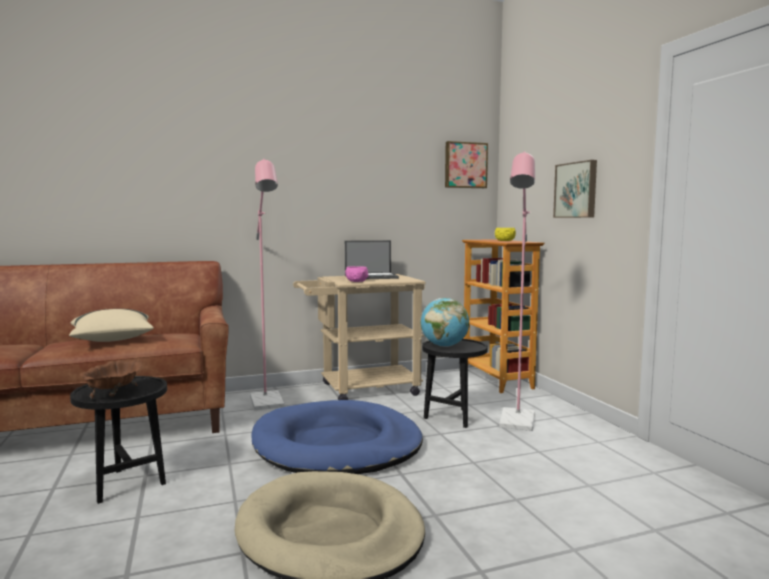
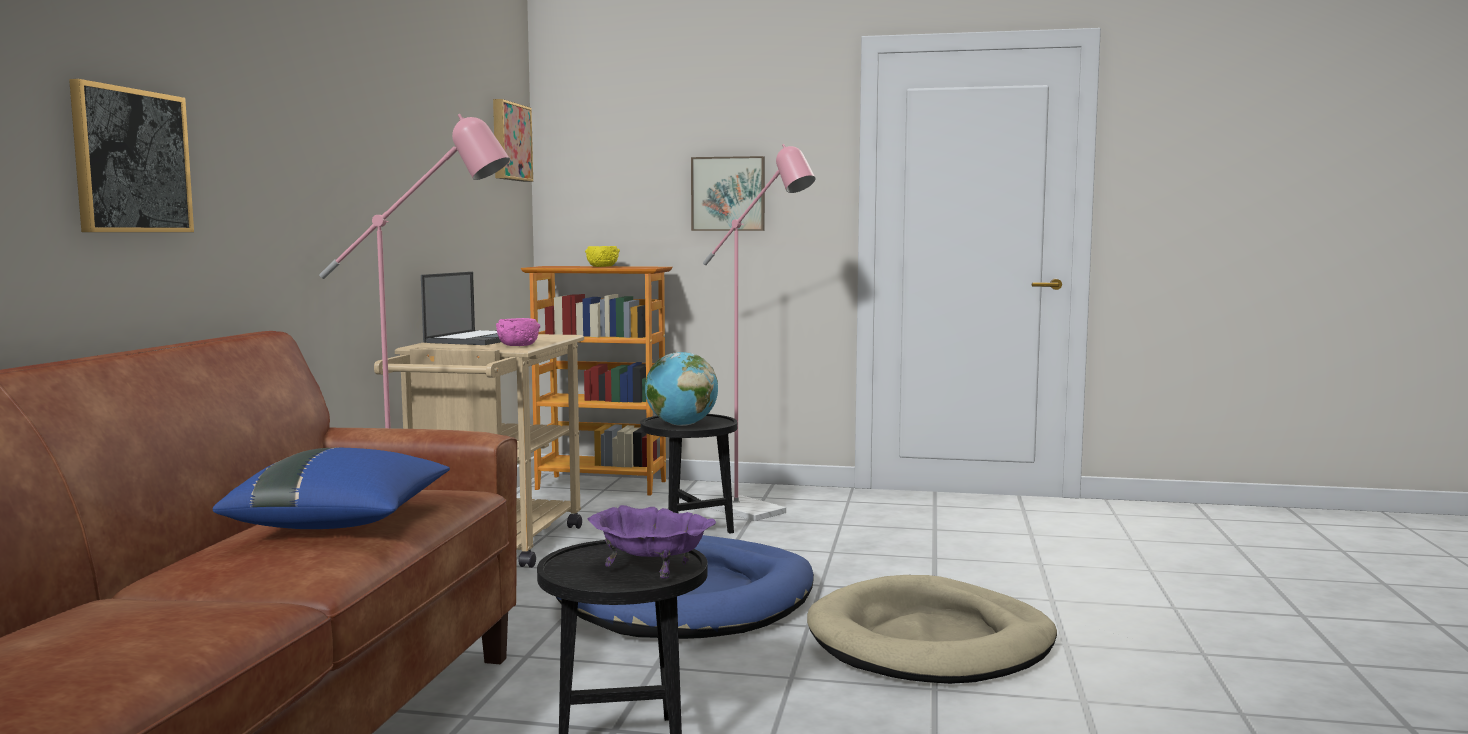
camera: 60 degrees left, 0 degrees up
beige pillow [69,309,154,342] -> blue pillow [212,448,450,529]
brown bowl [80,360,143,399] -> purple bowl [587,505,716,579]
none -> picture [69,79,194,232]

